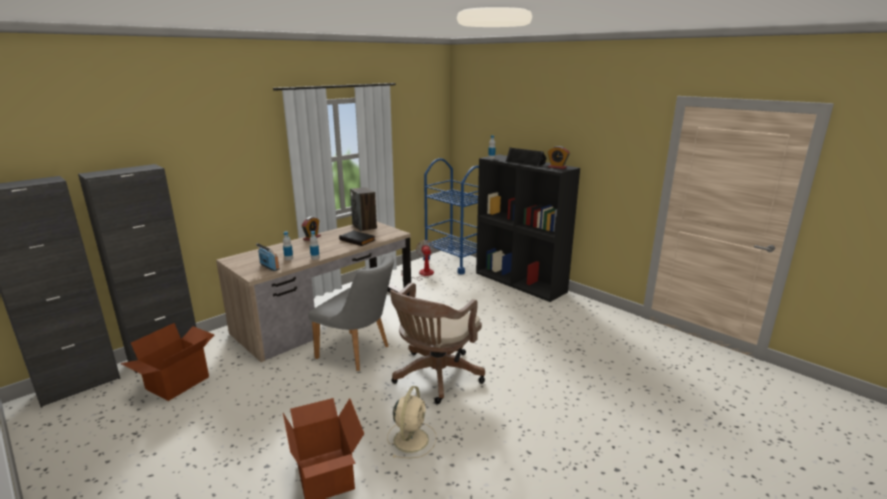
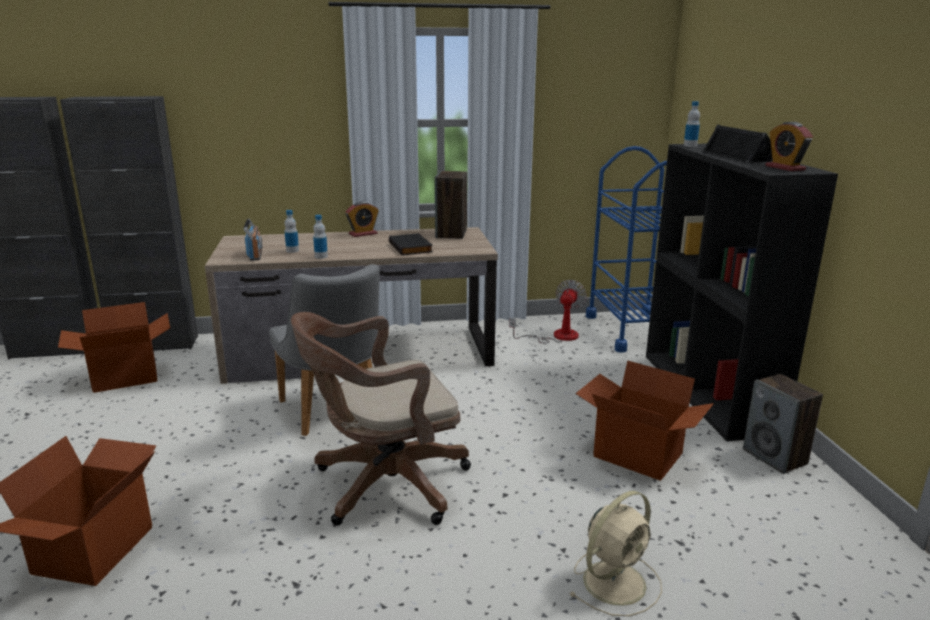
camera: 35 degrees right, 0 degrees up
beige fan [387,386,436,459] -> beige fan moved to [569,491,662,616]
none -> cardboard box [576,360,714,481]
none -> speaker [743,374,823,474]

